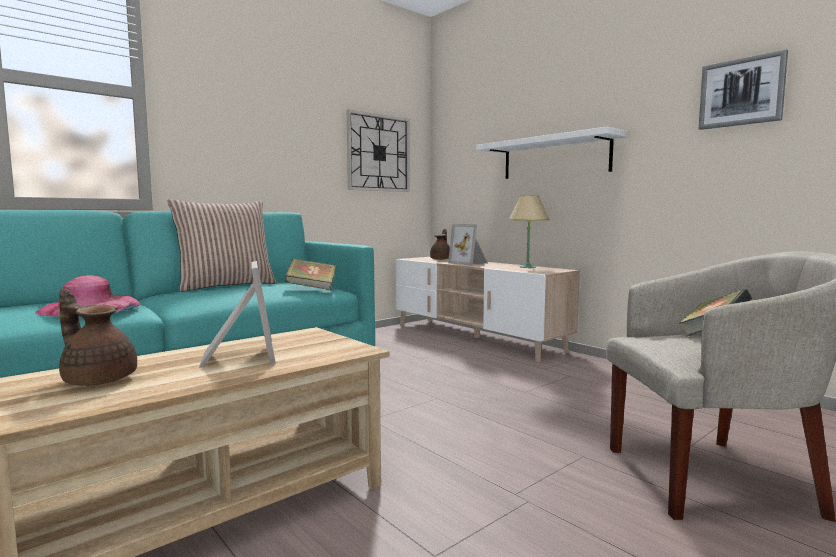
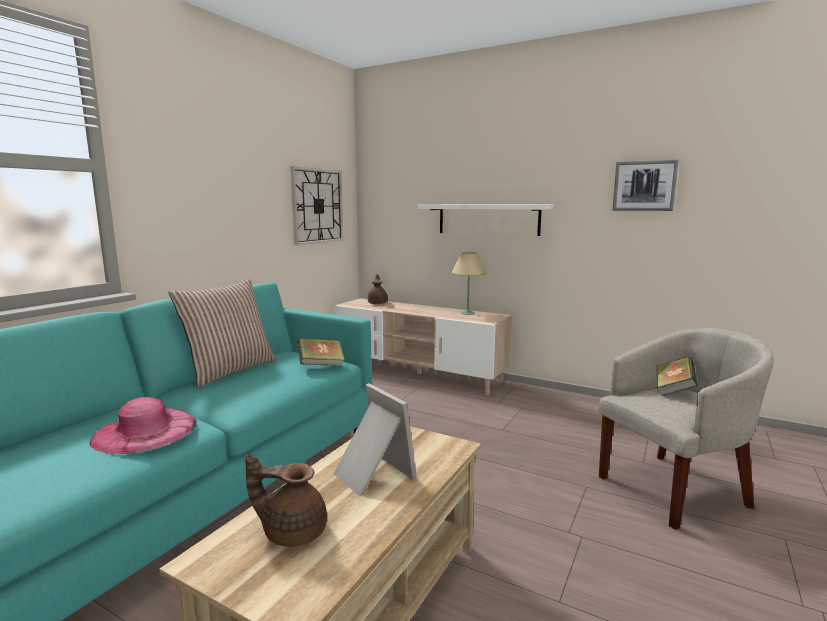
camera: 20 degrees left, 5 degrees up
picture frame [448,224,488,265] -> none

